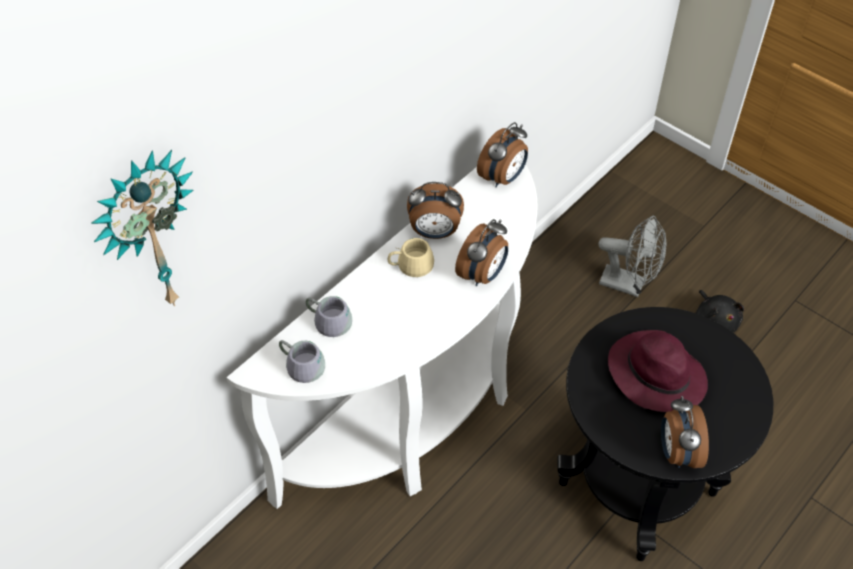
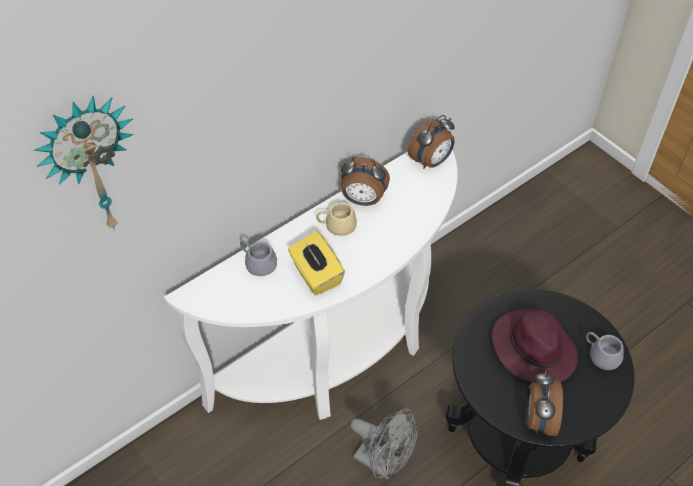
camera: 10 degrees right, 0 degrees up
grey mug [279,340,325,383] -> grey mug moved to [586,332,624,370]
alarm clock [455,219,508,286] -> none
grey fan [598,216,667,297] -> grey fan moved to [350,408,418,480]
black plush toy [696,290,745,333] -> none
none -> yellow tissue box [288,231,345,295]

